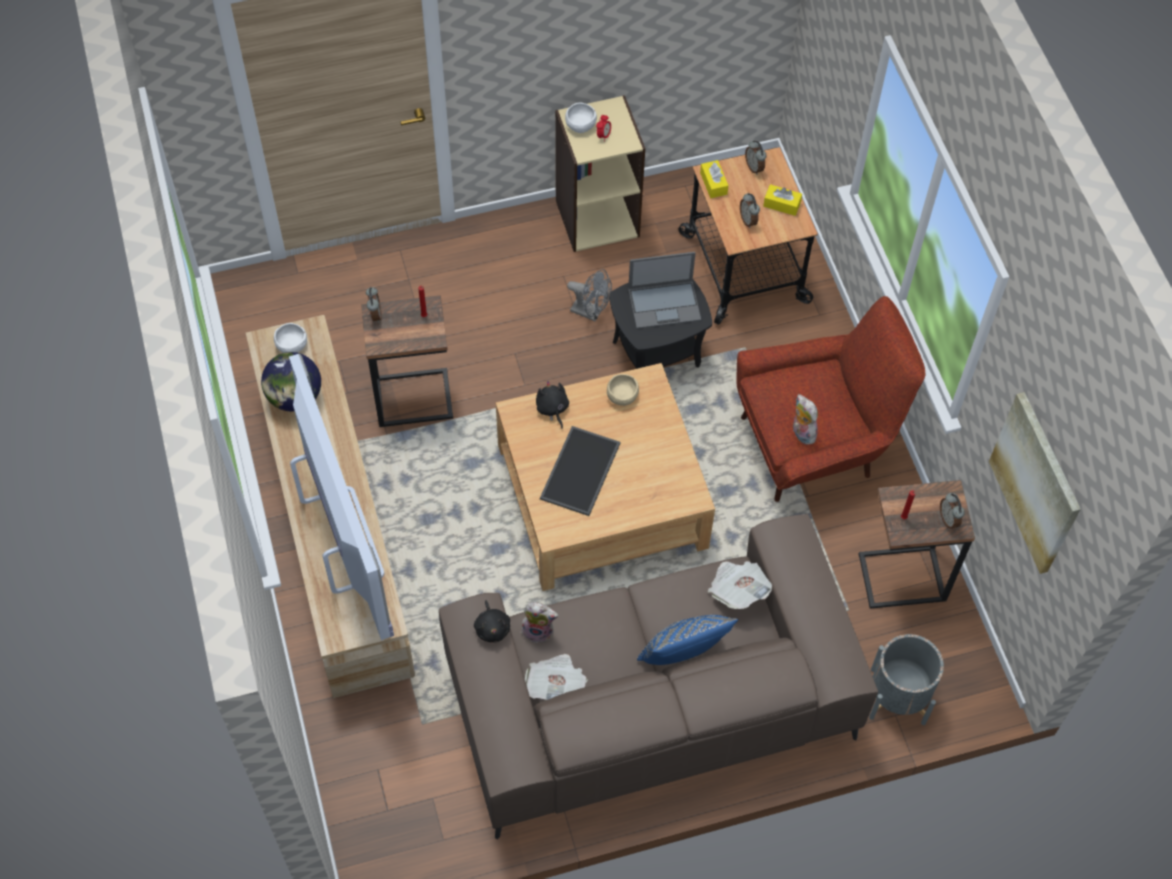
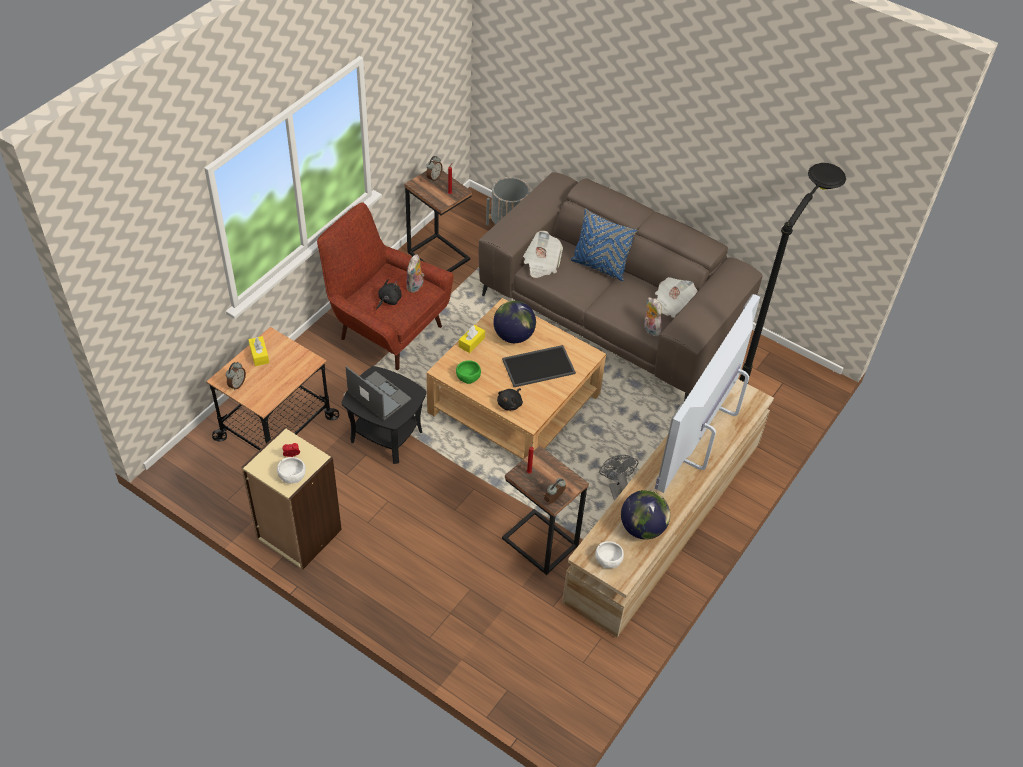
camera: 130 degrees left, 10 degrees down
black plush toy [474,600,510,642] -> black plush toy moved to [376,279,402,310]
grey fan [567,269,612,321] -> grey fan moved to [599,455,639,501]
beige bowl [607,374,639,406] -> green bowl [456,360,481,384]
yellow tissue box [700,160,729,198] -> yellow tissue box moved to [459,325,485,353]
alarm clock [740,193,760,228] -> none
picture [989,392,1081,574] -> none
none -> globe [493,301,536,343]
none -> black floor lamp [739,163,846,383]

